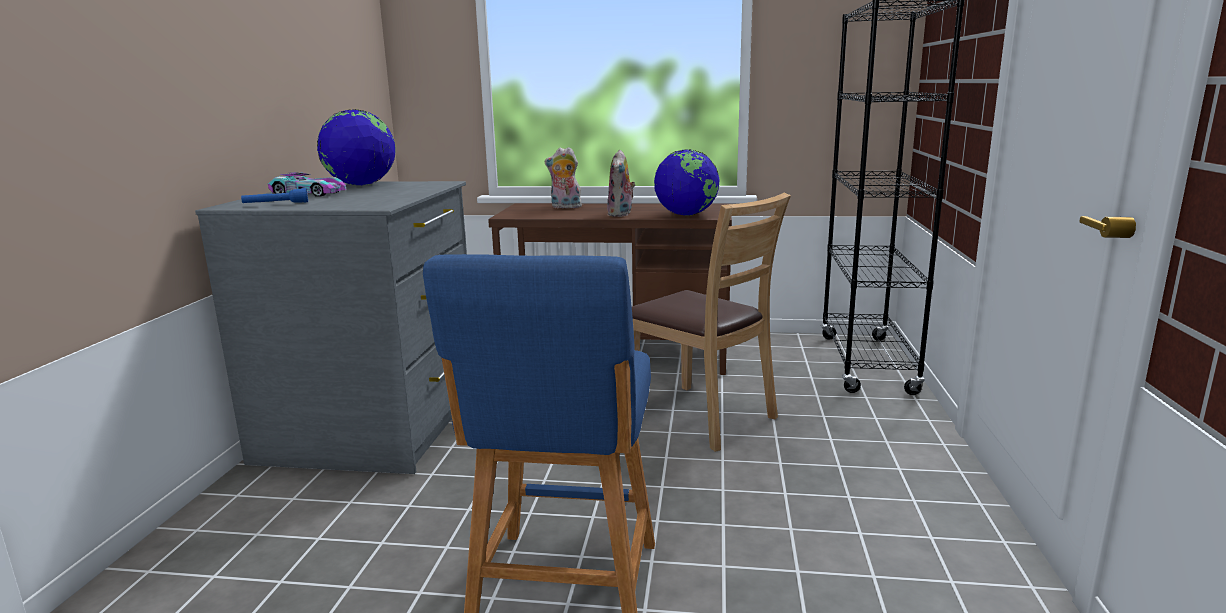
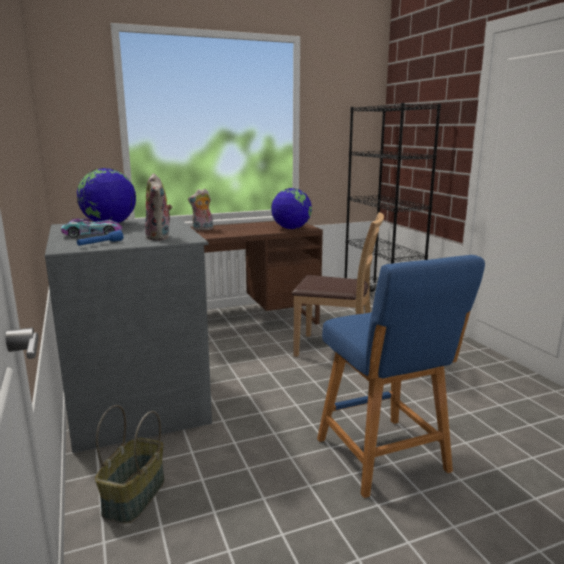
camera: 30 degrees left, 0 degrees up
plush toy [607,150,635,217] -> plush toy moved to [145,173,173,240]
none -> basket [95,405,164,524]

